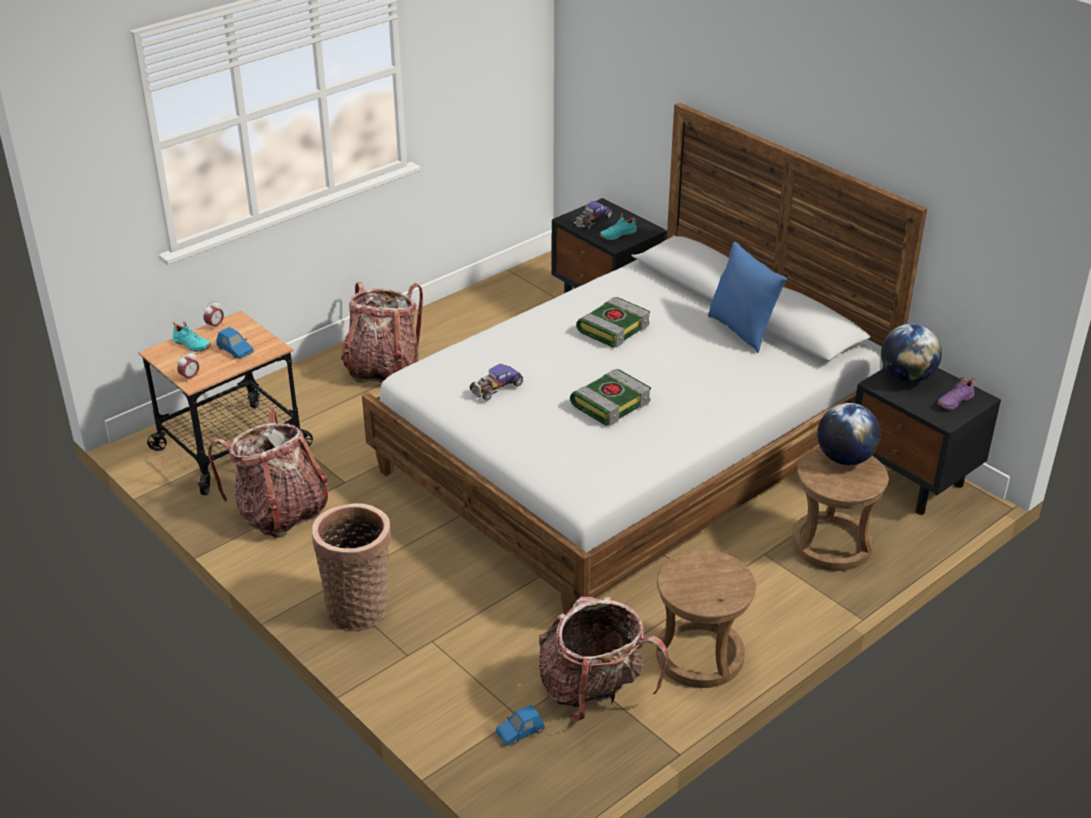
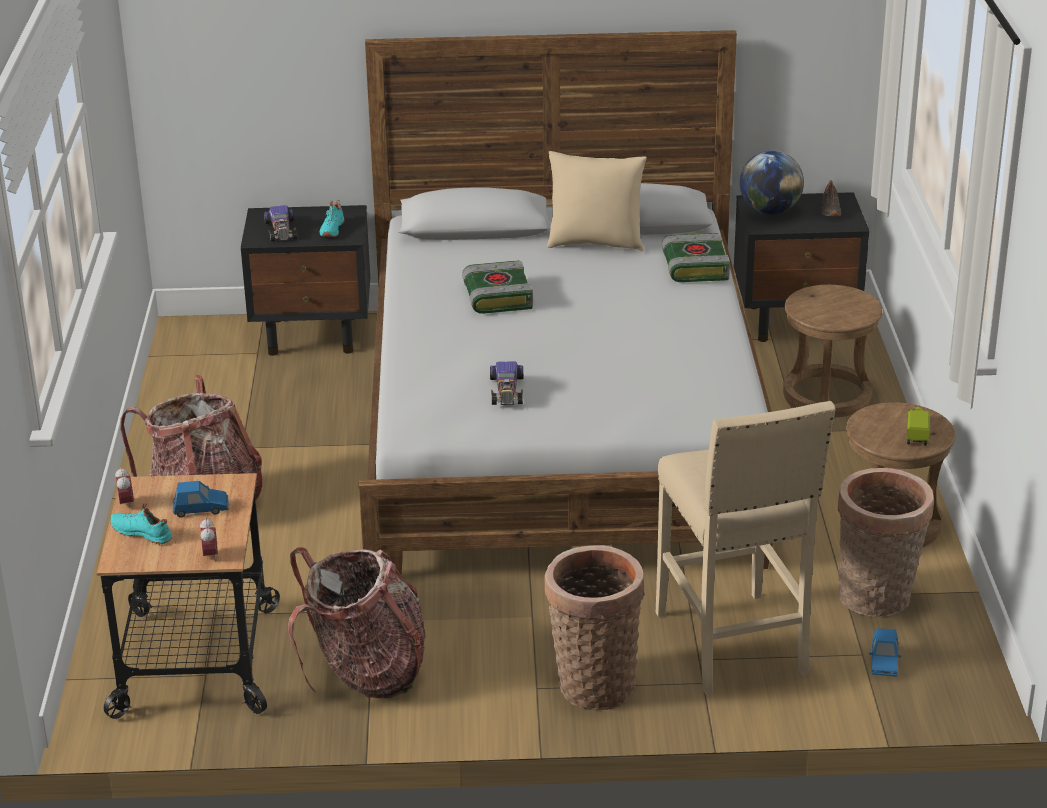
camera: 50 degrees left, 5 degrees down
turquoise shoe [173,321,211,352] -> turquoise shoe turned 135 degrees counterclockwise [110,503,172,545]
backpack [538,596,668,722] -> basket [838,468,934,617]
book [570,369,651,426] -> book moved to [662,233,730,282]
blue pillow [708,242,787,353] -> beige pillow [547,151,647,252]
globe [817,403,881,465] -> none
purple shoe [937,377,976,410] -> black shoe [821,180,841,216]
none -> beige stool [656,401,836,694]
none -> toy truck [907,406,930,446]

